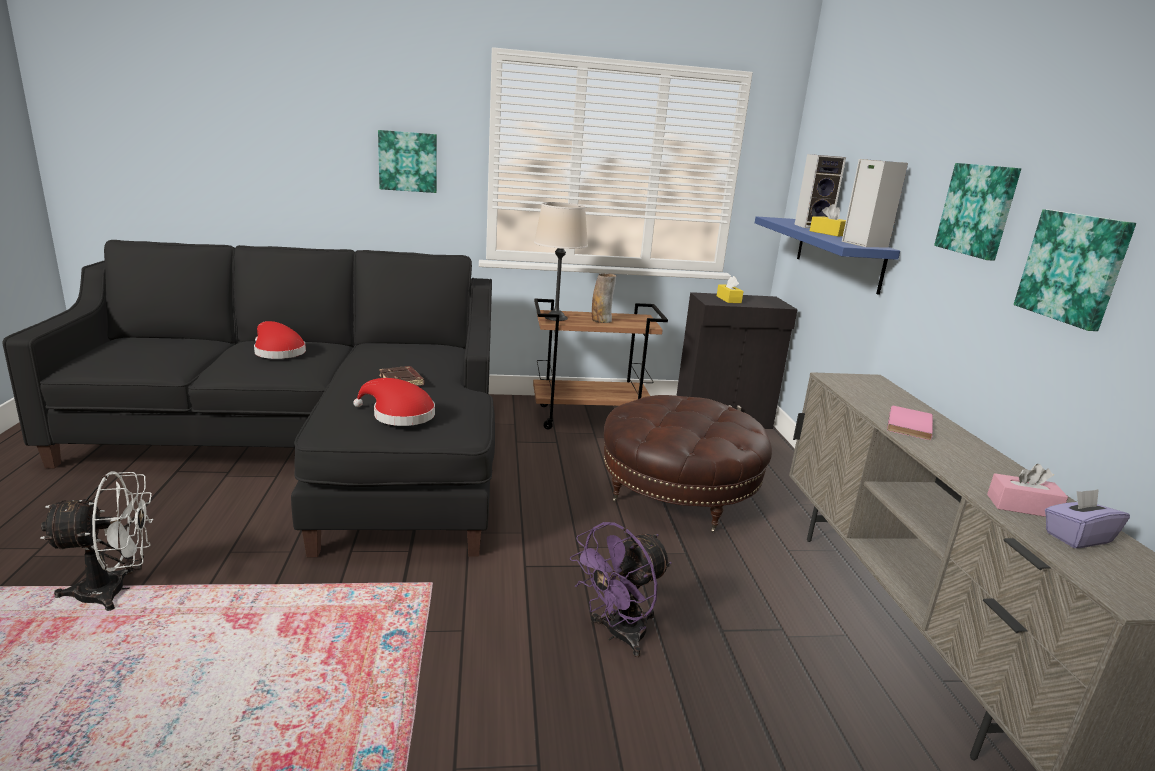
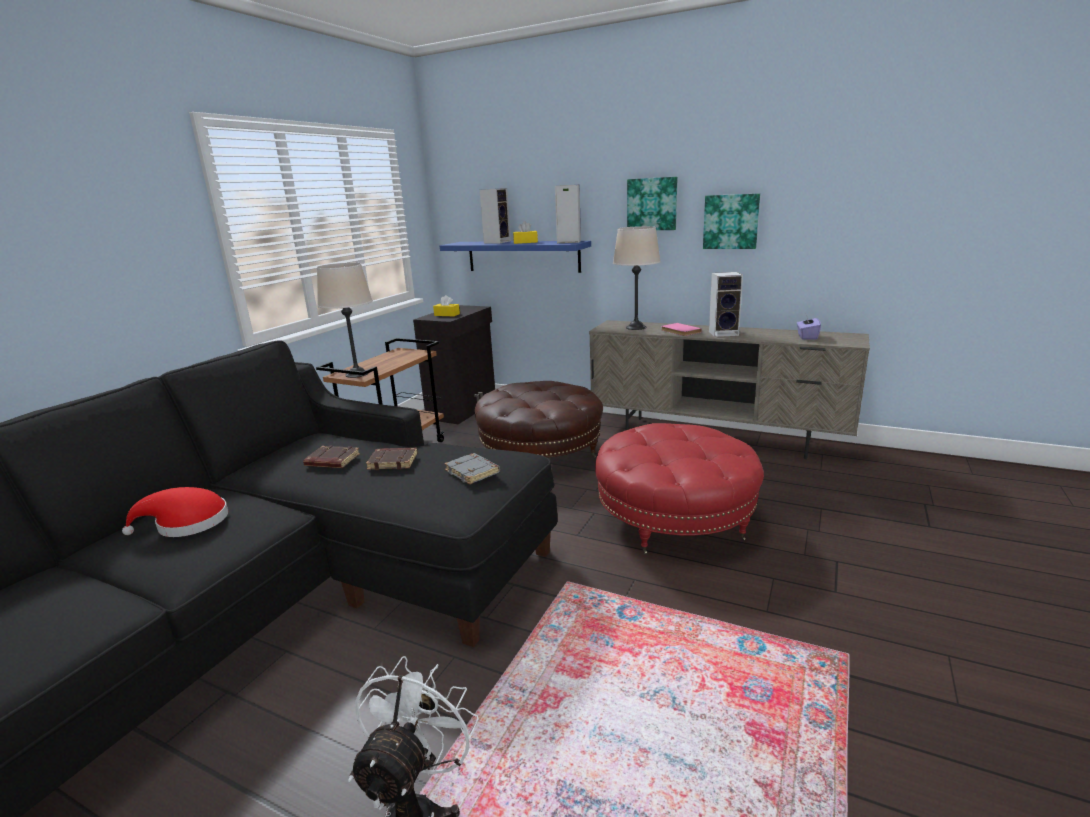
camera: 55 degrees left, 0 degrees up
red hat [353,378,435,426] -> grey book [444,453,500,485]
picture [378,130,437,193] -> none
purple fan [570,522,672,657] -> red ottoman [595,423,764,554]
vase [592,273,616,323] -> none
pink tissue box [987,464,1068,517] -> none
none -> brown book [303,446,360,468]
none -> beige table lamp [613,226,661,330]
none -> speaker [709,272,743,337]

